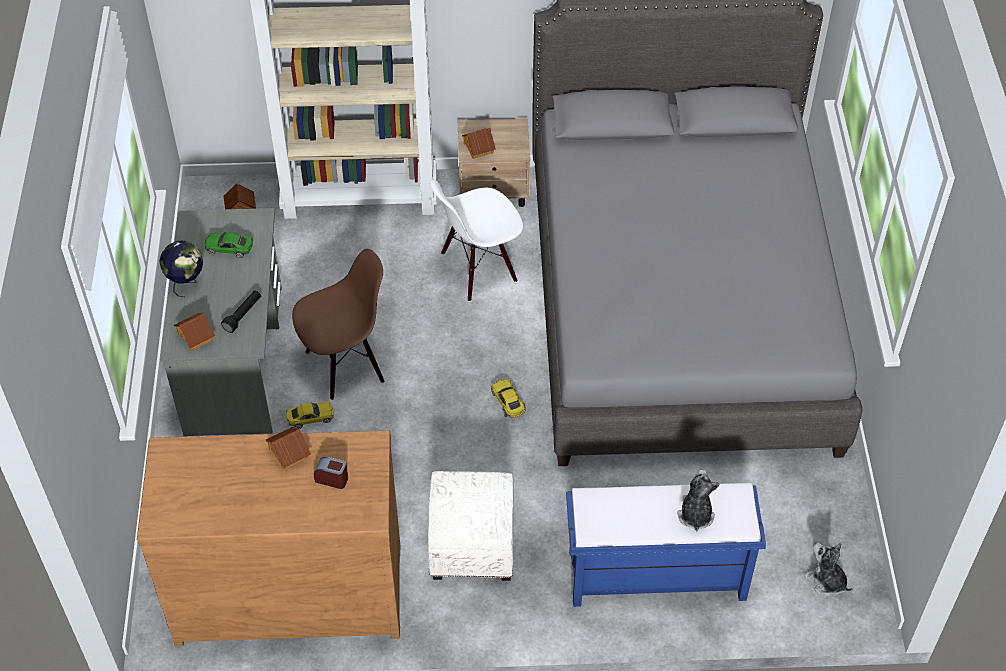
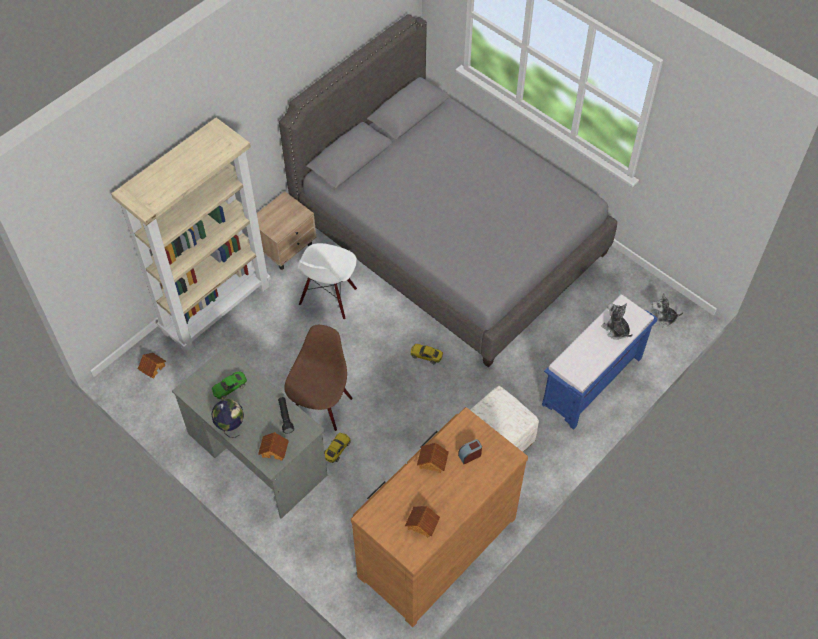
camera: 45 degrees left, 5 degrees up
toy house [462,128,496,159] -> toy house moved to [405,506,440,537]

